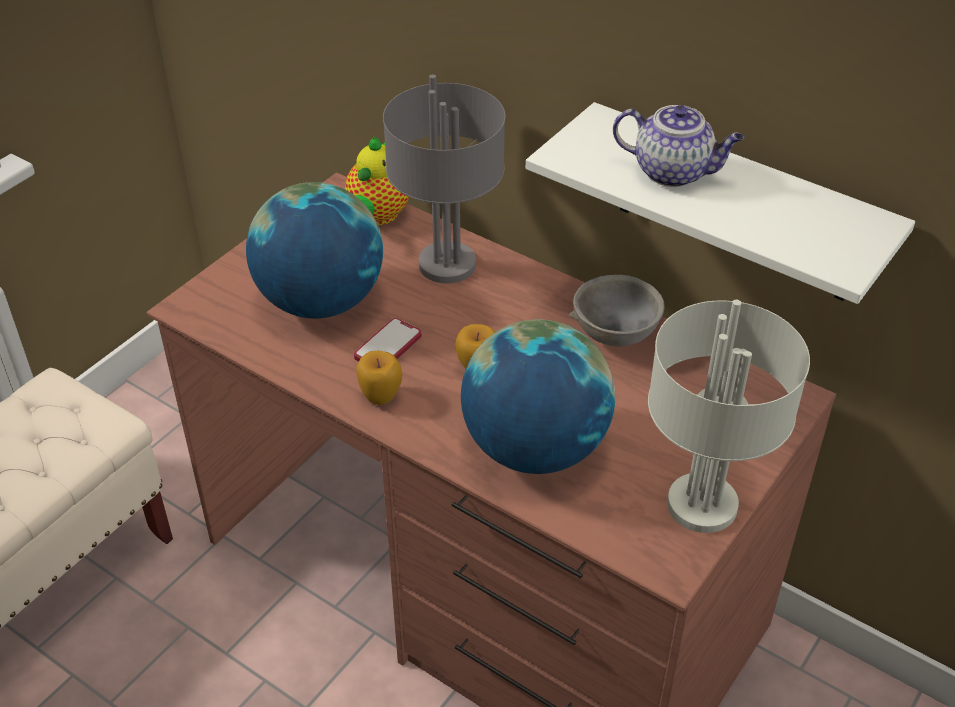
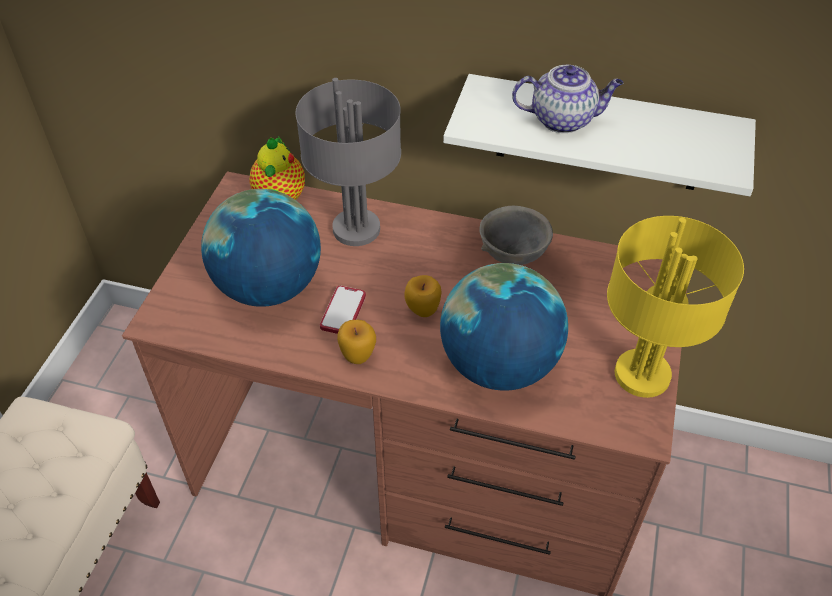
camera: 20 degrees left, 5 degrees up
grey table lamp [648,300,810,533] -> yellow table lamp [607,216,744,398]

